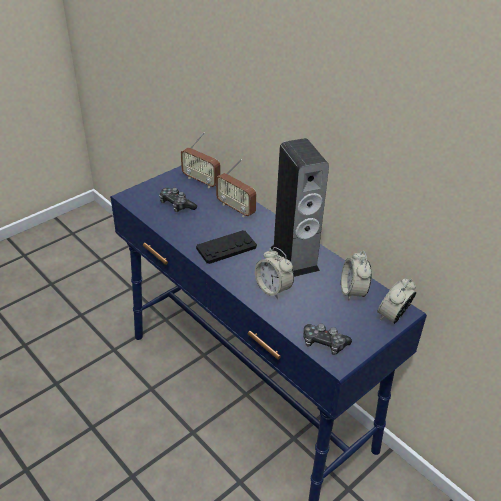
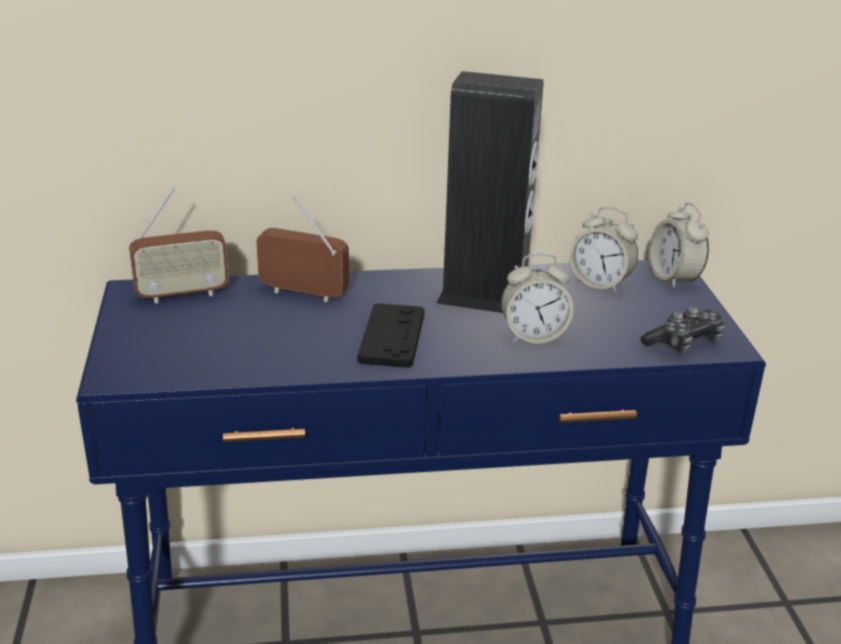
camera: 55 degrees left, 10 degrees down
game controller [159,188,197,212] -> none
radio [216,159,256,217] -> radio turned 150 degrees counterclockwise [256,196,349,302]

